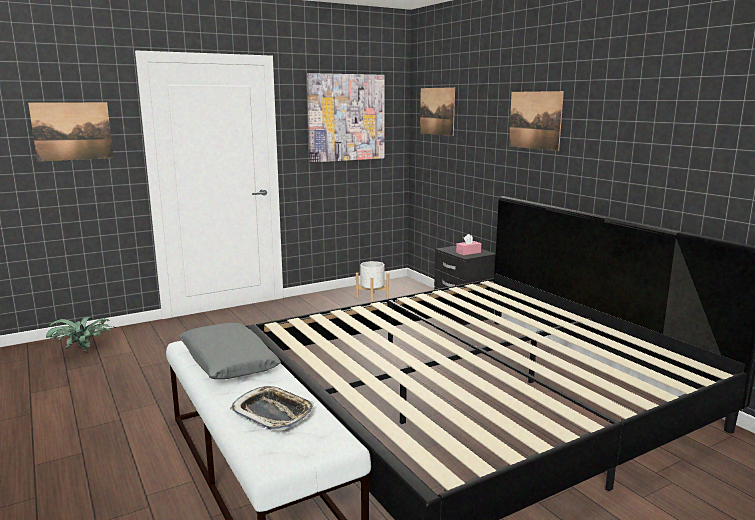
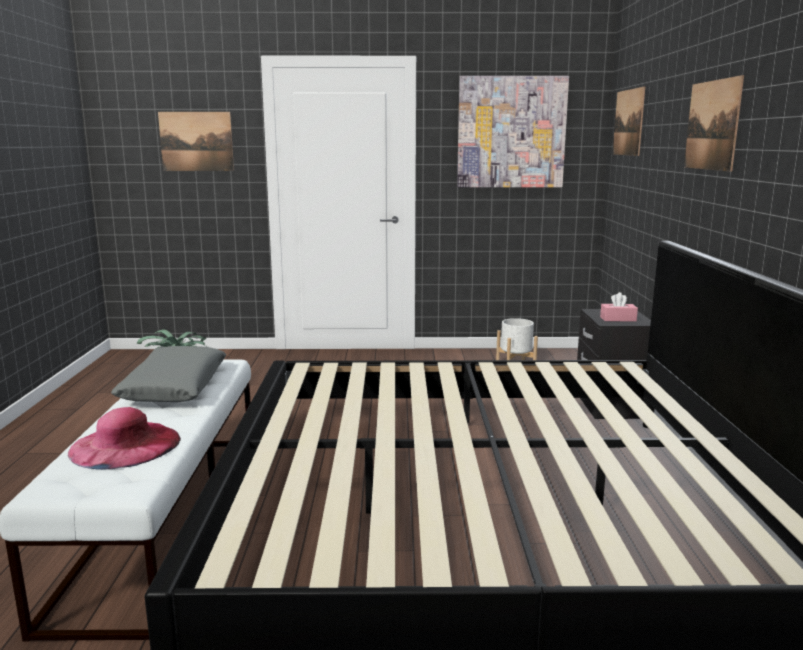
camera: 30 degrees right, 0 degrees up
tray [230,386,314,431] -> pink hat [68,407,181,470]

